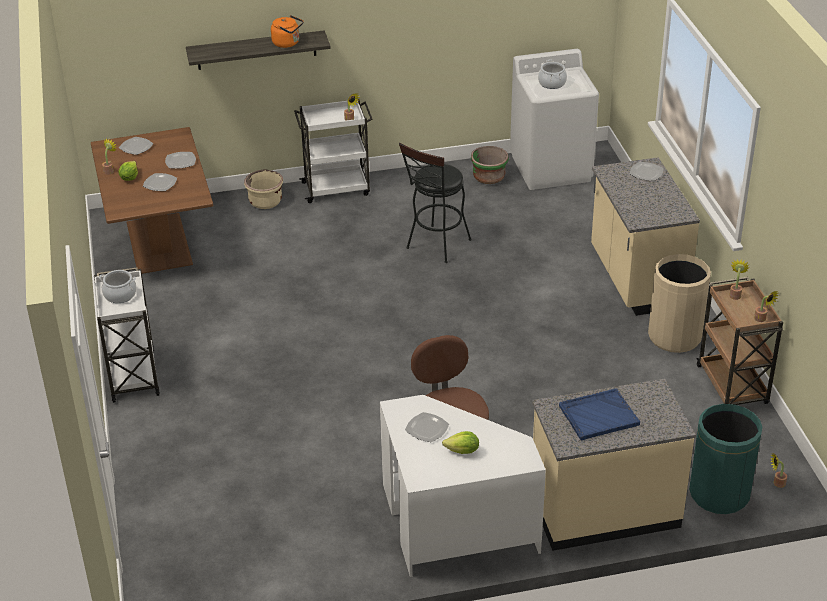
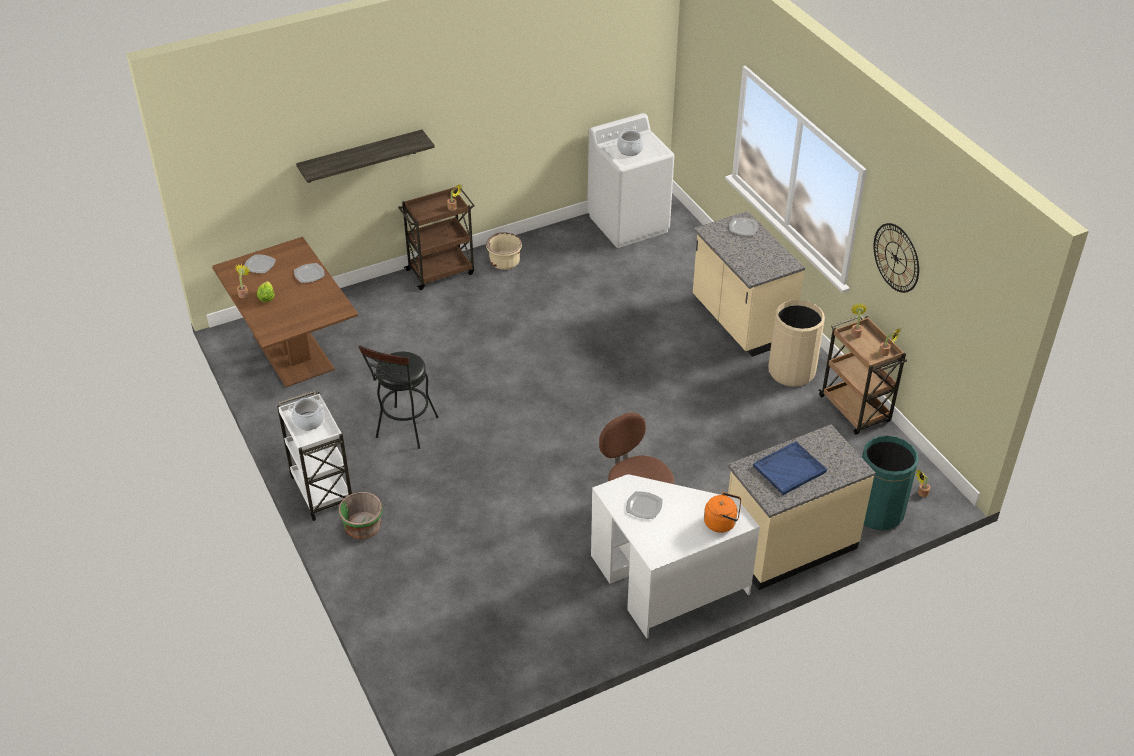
camera: 15 degrees left, 5 degrees up
plate [143,173,177,191] -> none
beige planter [244,170,283,209] -> beige planter moved to [486,232,522,270]
orange kettle [271,15,304,48] -> orange kettle moved to [704,492,741,533]
white cart [294,99,372,203] -> brown cart [398,187,475,290]
black stool [399,143,472,263] -> black stool moved to [358,345,439,449]
lettuce [442,431,479,454] -> none
green planter [471,146,509,184] -> green planter moved to [339,492,383,539]
none -> wall clock [874,223,919,293]

